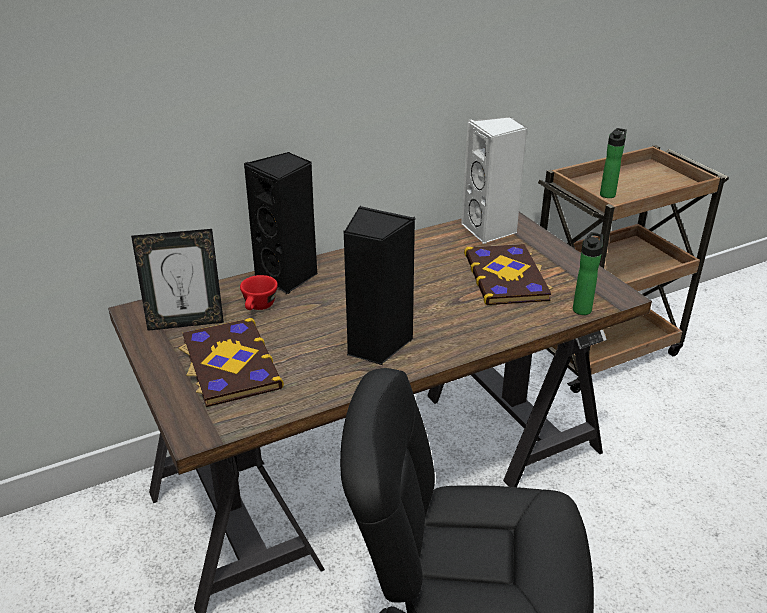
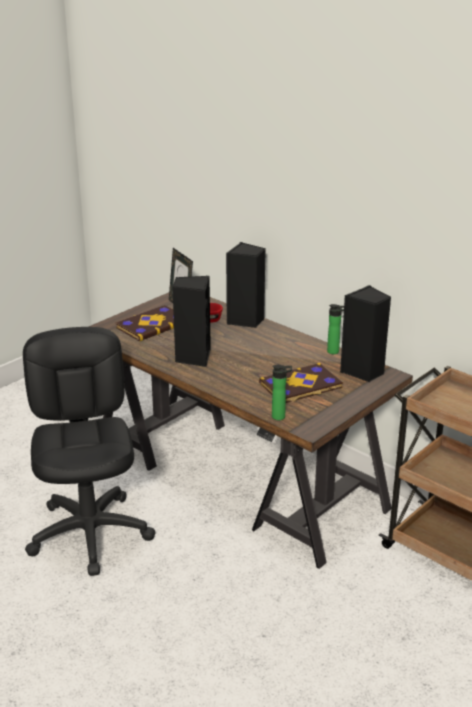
camera: 70 degrees right, 5 degrees down
white speaker [461,117,528,244] -> black speaker [340,285,391,382]
bottle [600,128,627,198] -> bottle moved to [327,304,344,354]

